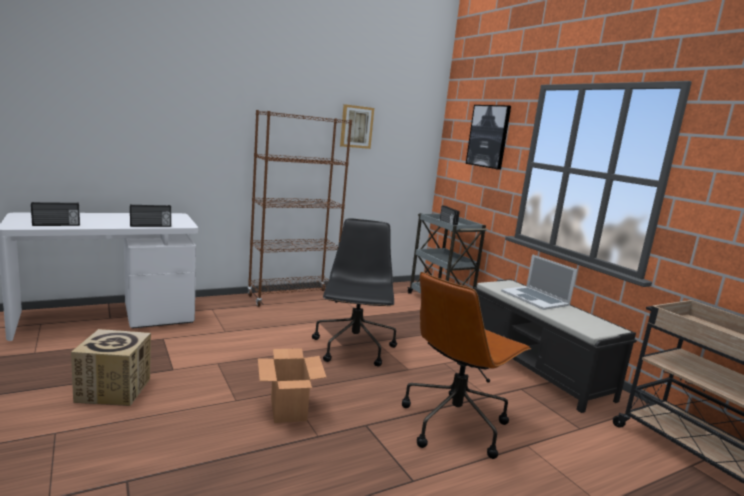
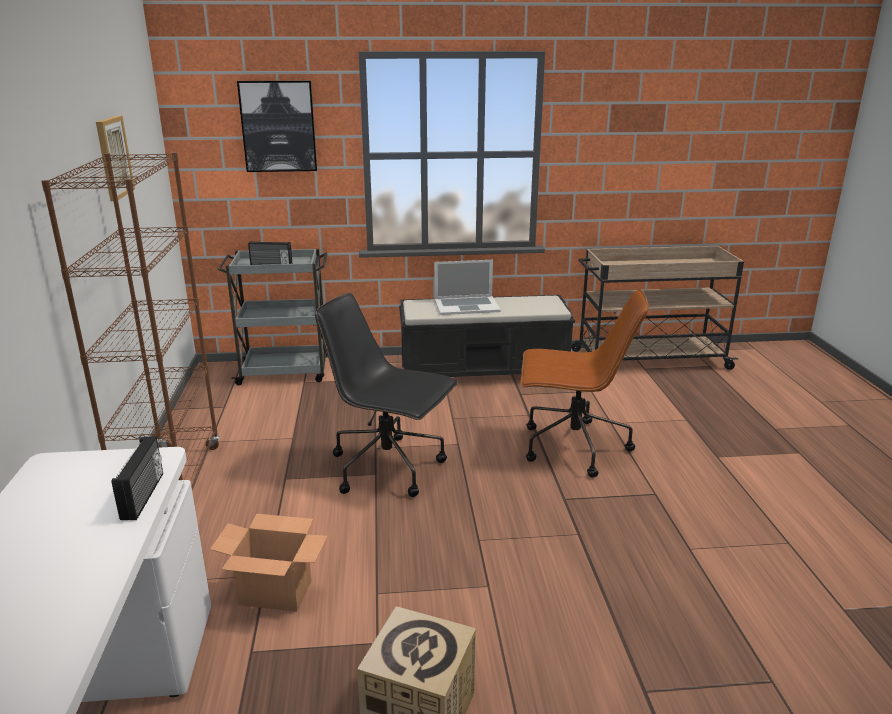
camera: 65 degrees left, 10 degrees up
radio [31,202,80,226] -> none
cardboard box [258,348,327,423] -> cardboard box moved to [210,514,328,612]
brown office chair [402,272,531,459] -> brown office chair turned 60 degrees counterclockwise [520,289,649,477]

